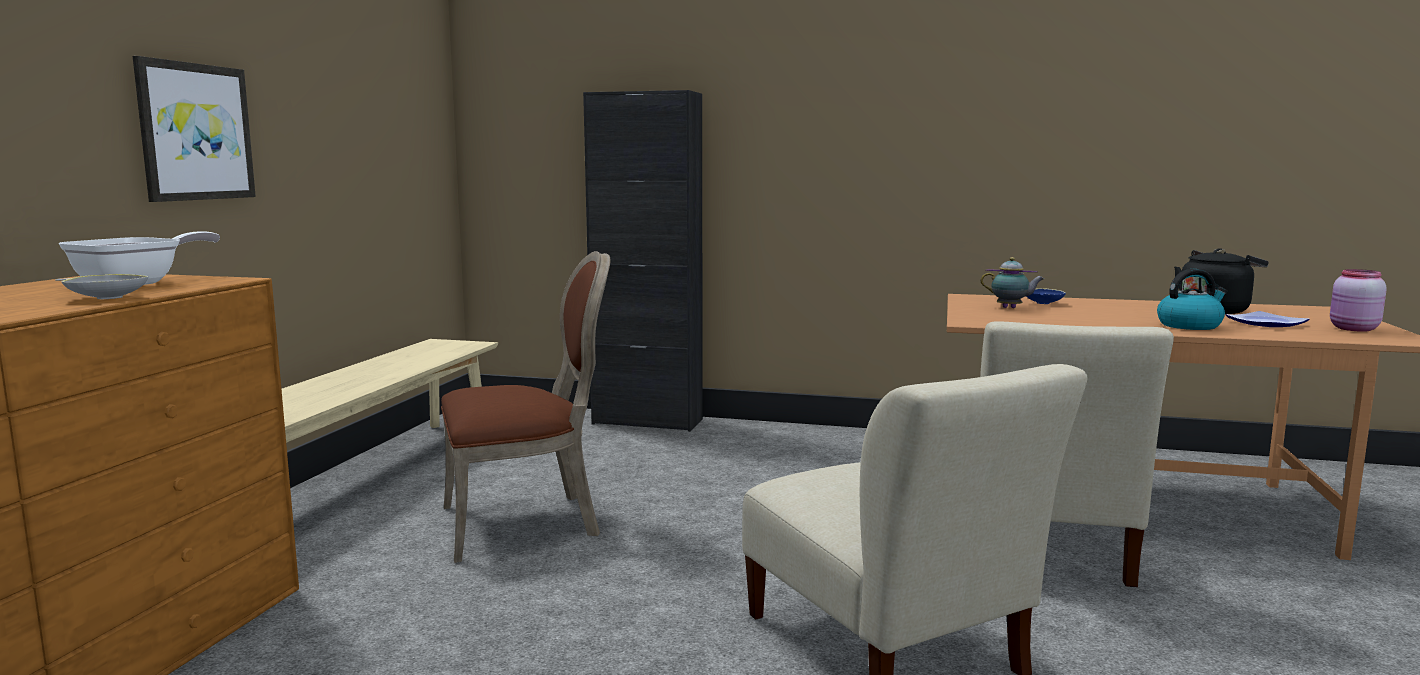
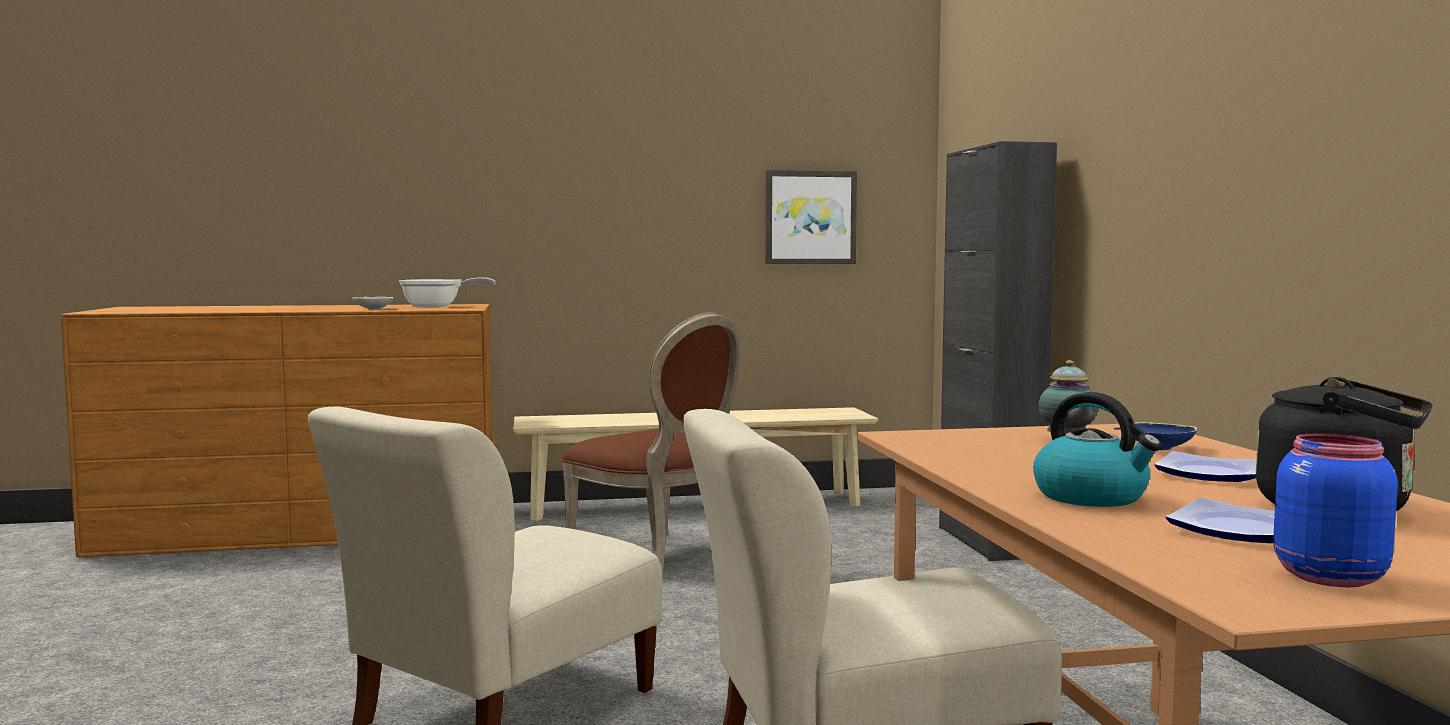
camera: 65 degrees right, 5 degrees down
picture [133,56,256,202] -> picture moved to [765,170,857,264]
pink jar [1330,269,1387,332] -> blue jar [1273,433,1398,587]
none -> plate [1155,451,1256,482]

